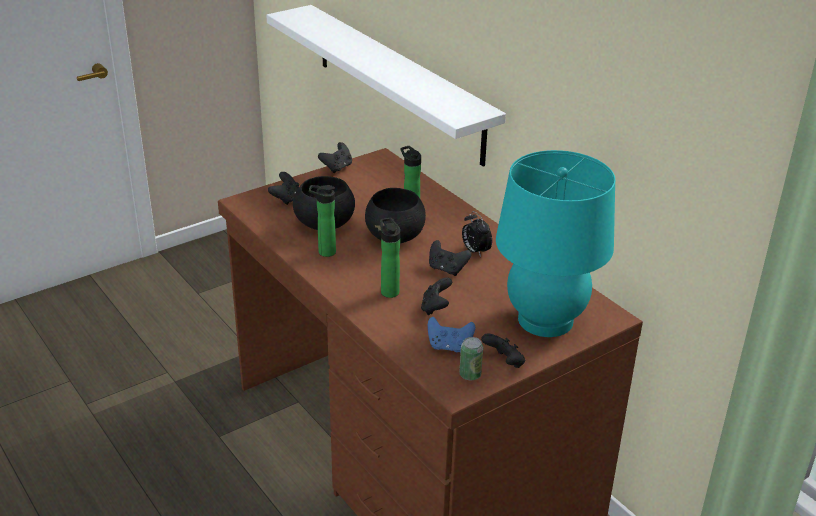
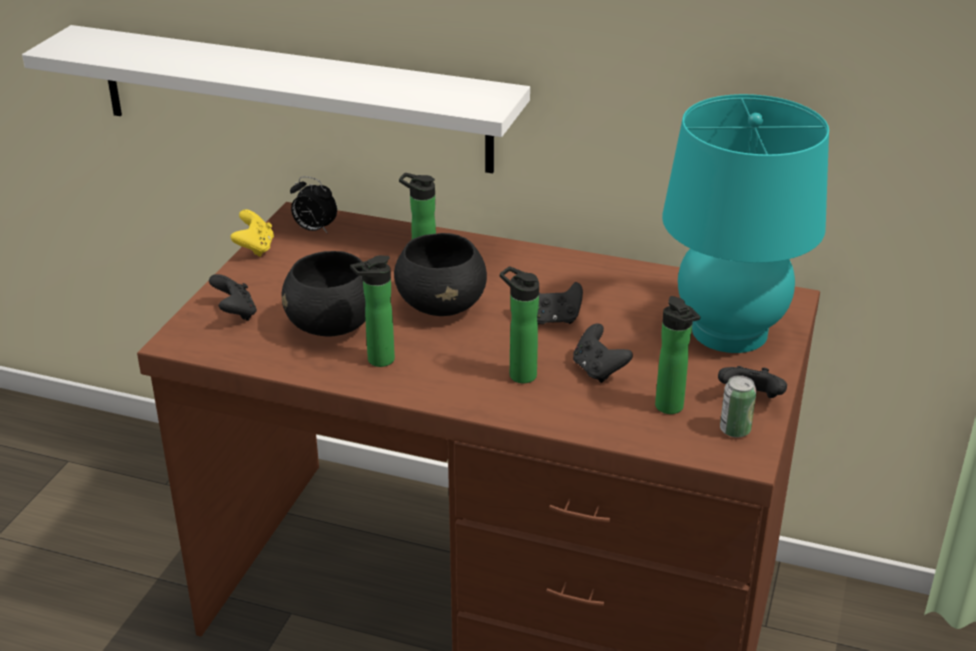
camera: 35 degrees left, 0 degrees up
black game controller [318,142,352,173] -> yellow game controller [231,210,274,257]
blue game controller [428,317,475,353] -> bottle [655,296,700,414]
alarm clock [462,211,492,257] -> alarm clock moved to [290,176,337,234]

